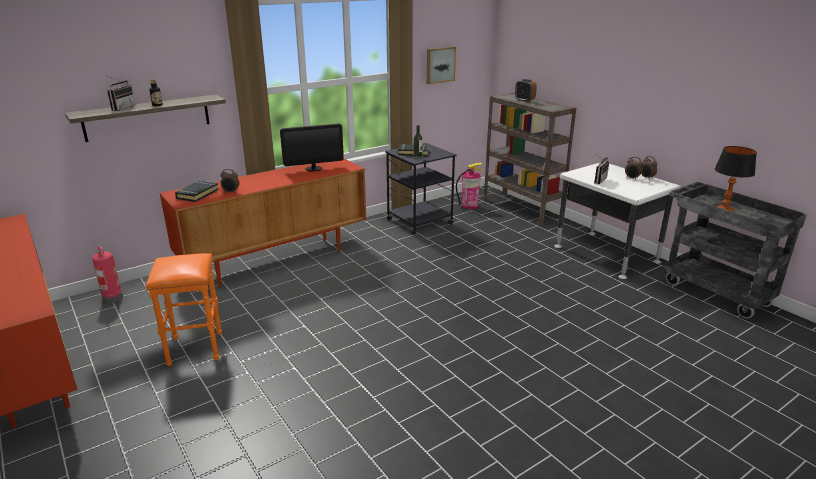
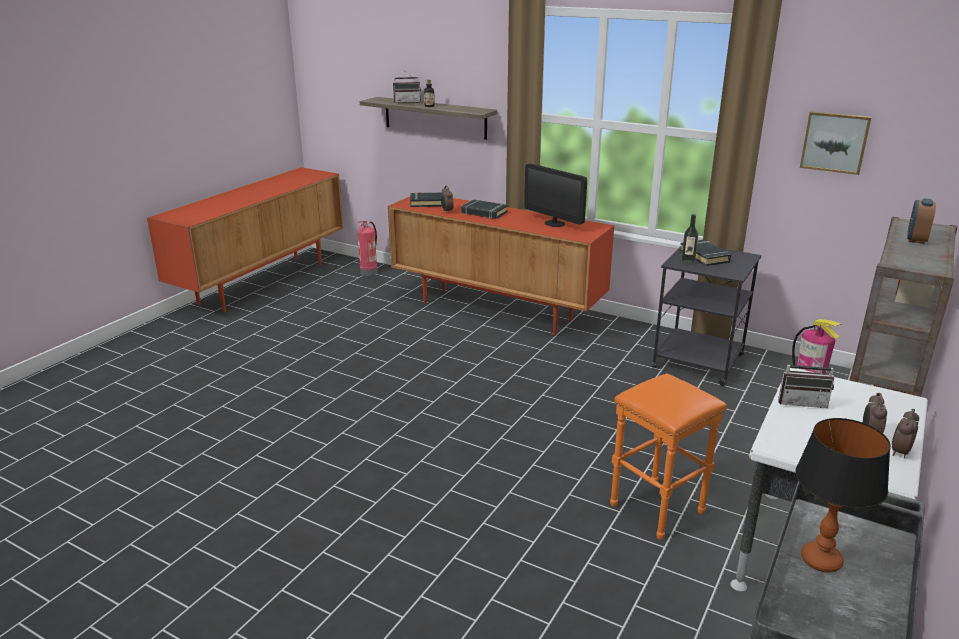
camera: 65 degrees right, 0 degrees up
orange stool [146,253,222,366] -> orange stool moved to [610,373,727,540]
none -> black book [461,199,508,219]

